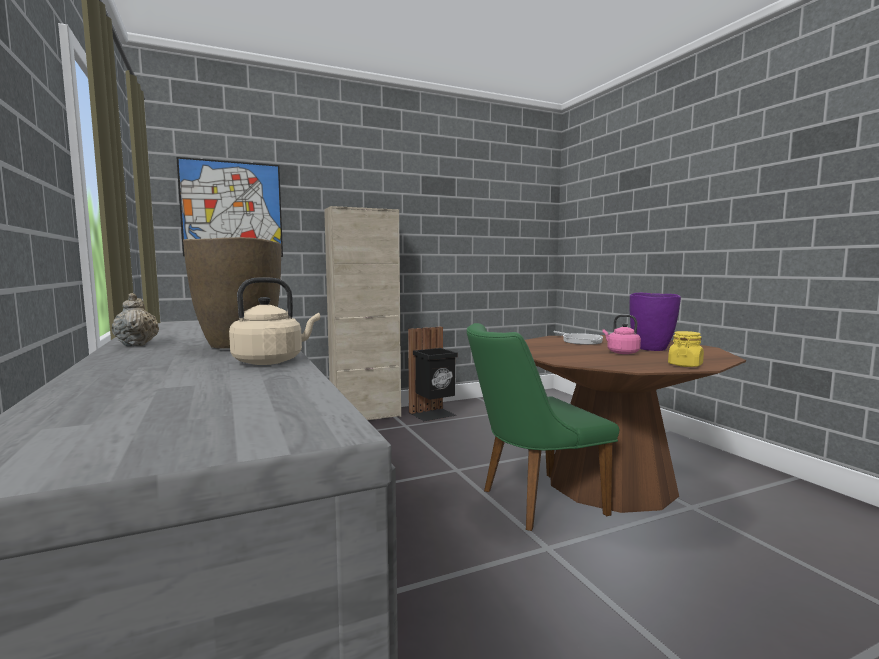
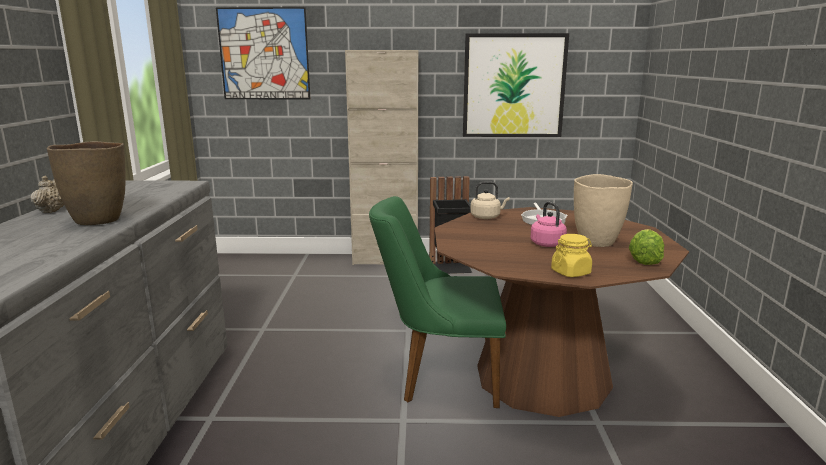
camera: 25 degrees right, 10 degrees up
beige kettle [229,277,320,365] -> beige kettle moved to [470,181,510,219]
purple vase [630,293,681,351] -> beige vase [574,174,633,247]
none -> picture [463,33,569,137]
none -> lettuce [629,229,664,265]

